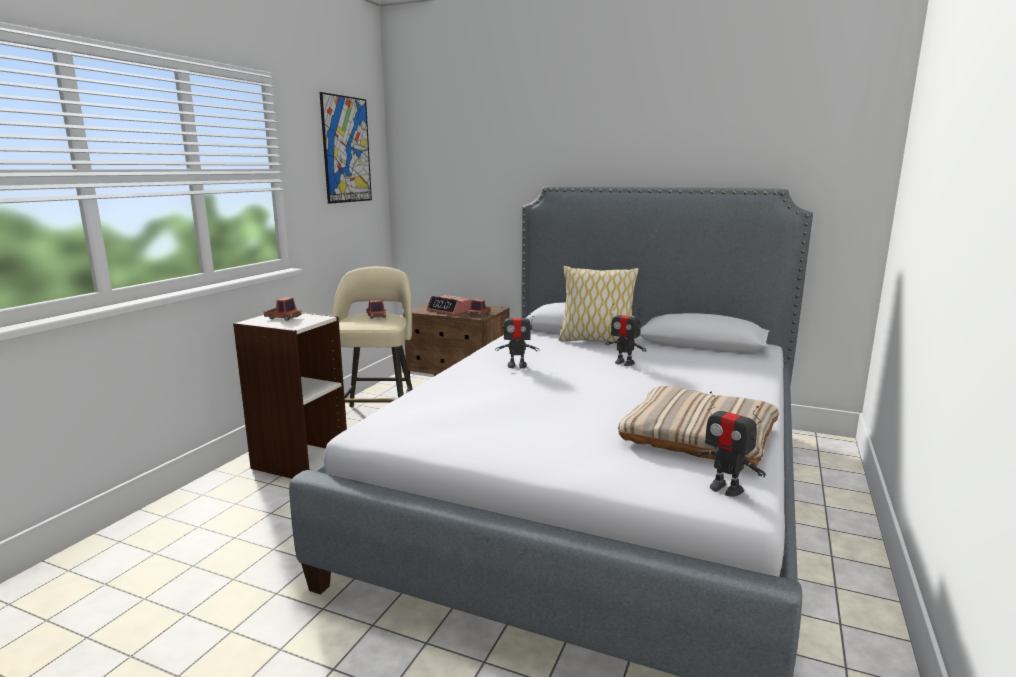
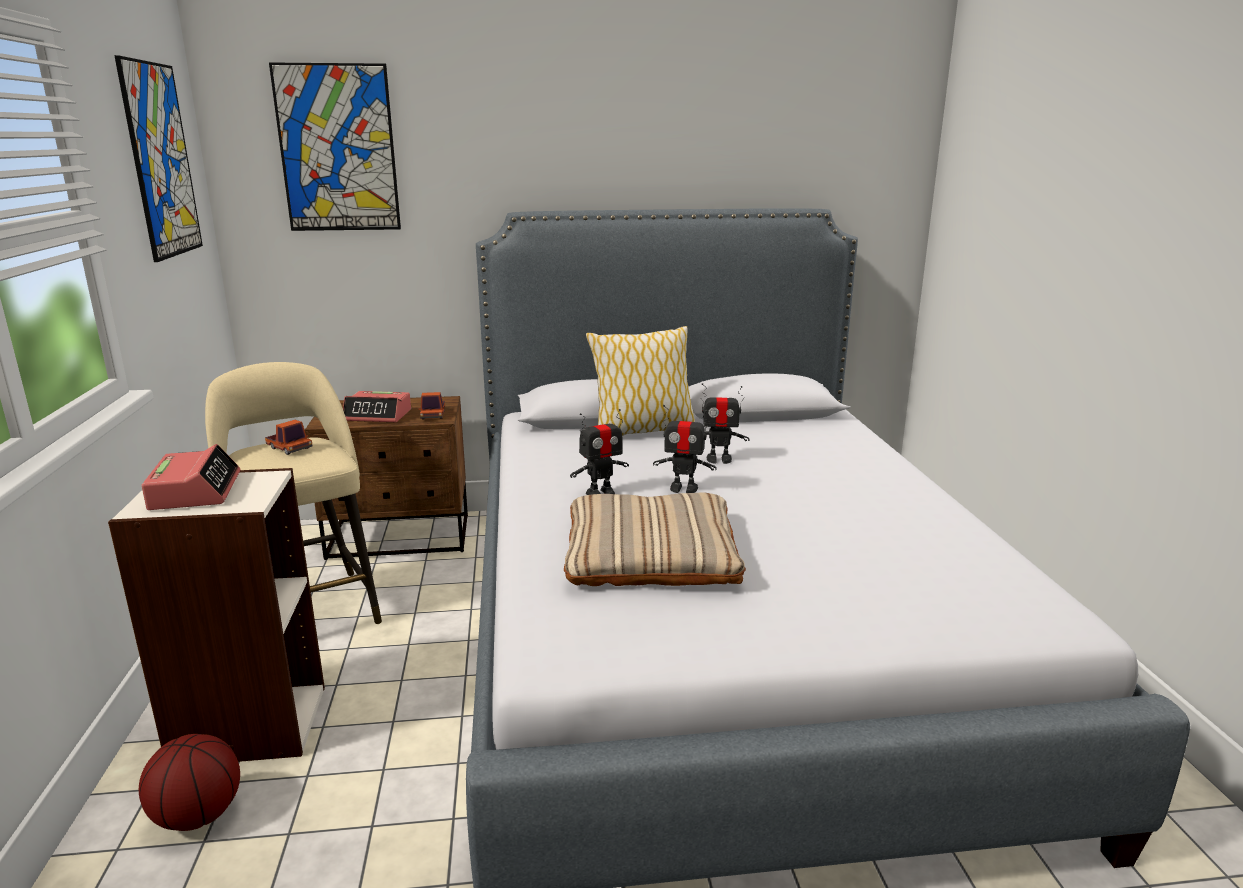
camera: 30 degrees left, 5 degrees up
toy truck [264,297,302,321] -> alarm clock [141,444,240,510]
beige pillow [618,386,779,467] -> beige pillow moved to [564,492,746,586]
toy robot [695,391,766,497] -> toy robot moved to [653,405,717,493]
none -> basketball [139,734,240,831]
none -> picture [269,62,401,231]

